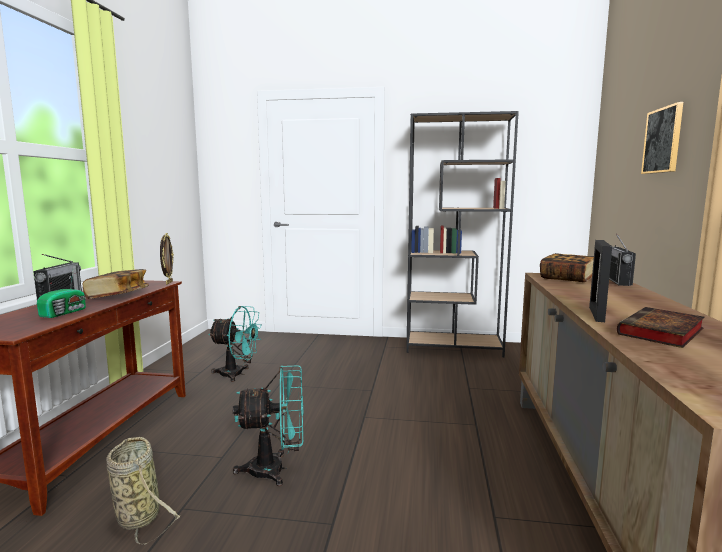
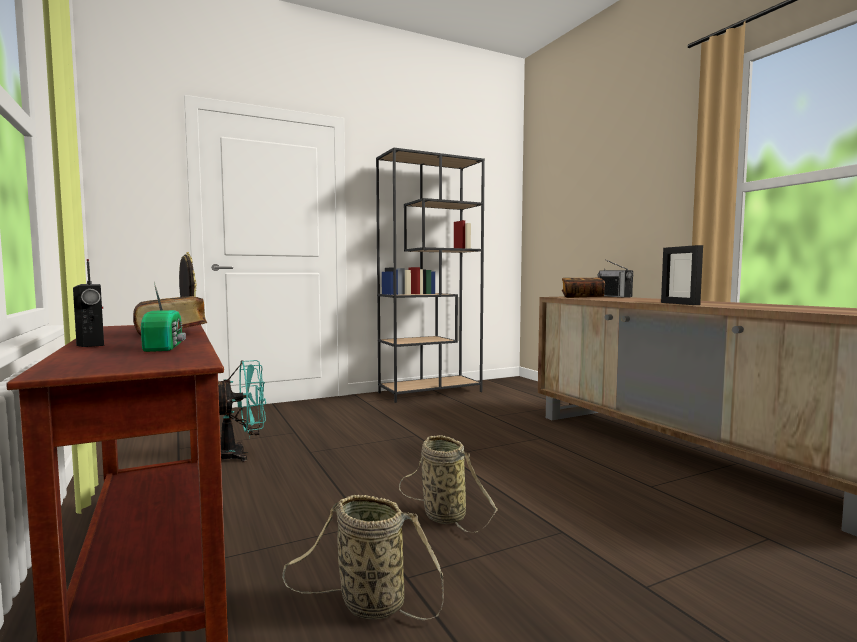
camera: 35 degrees left, 5 degrees down
turquoise fan [232,365,303,486] -> basket [399,435,498,533]
book [617,307,705,348] -> none
picture [641,102,683,174] -> none

